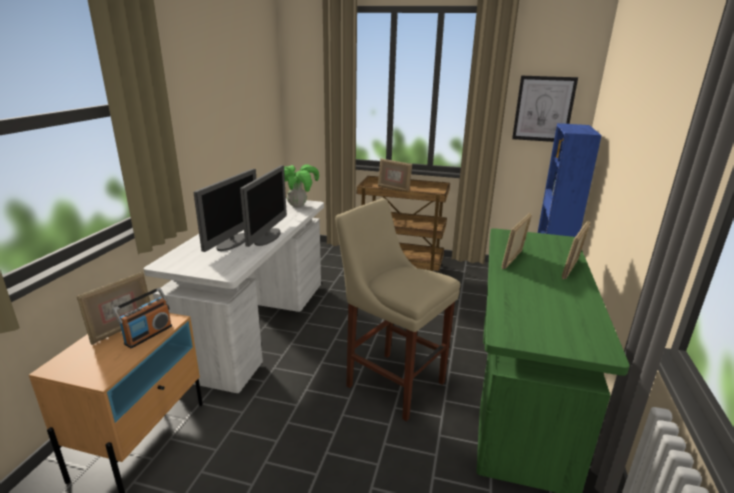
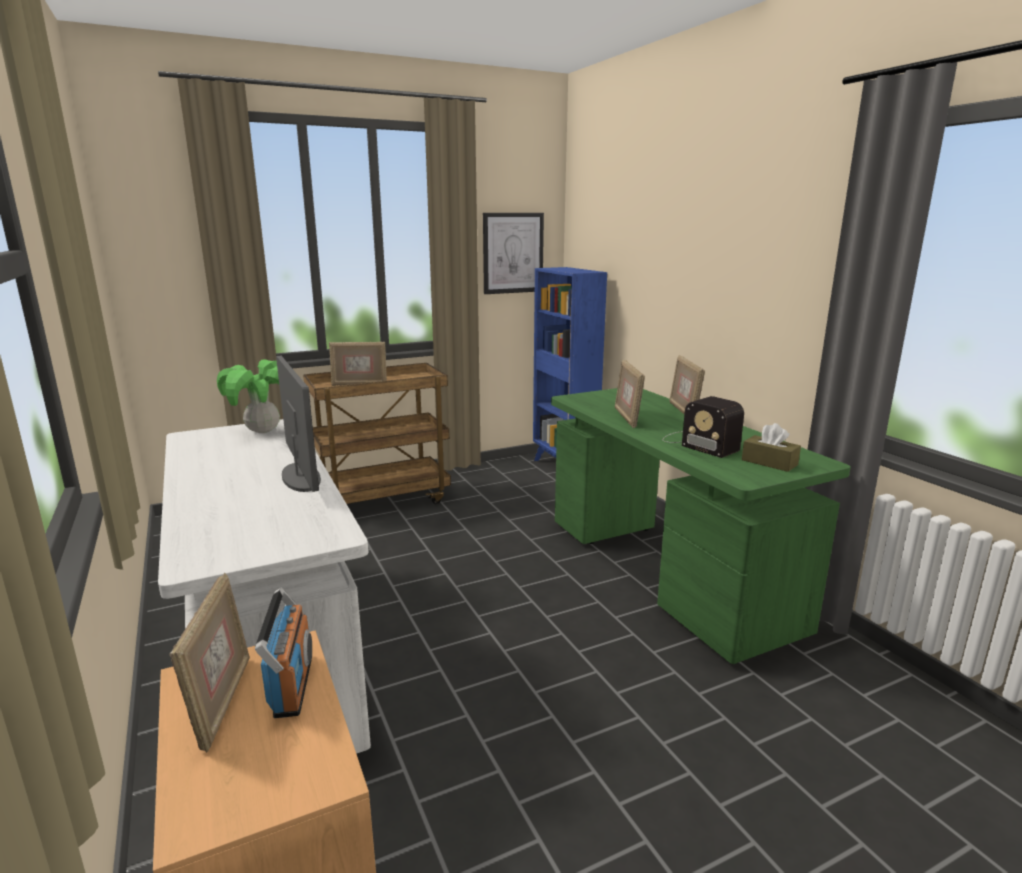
camera: 40 degrees left, 5 degrees down
monitor [194,169,256,252] -> none
beige stool [335,198,460,421] -> none
none -> radio [663,396,744,458]
none -> brown tissue box [742,423,801,472]

